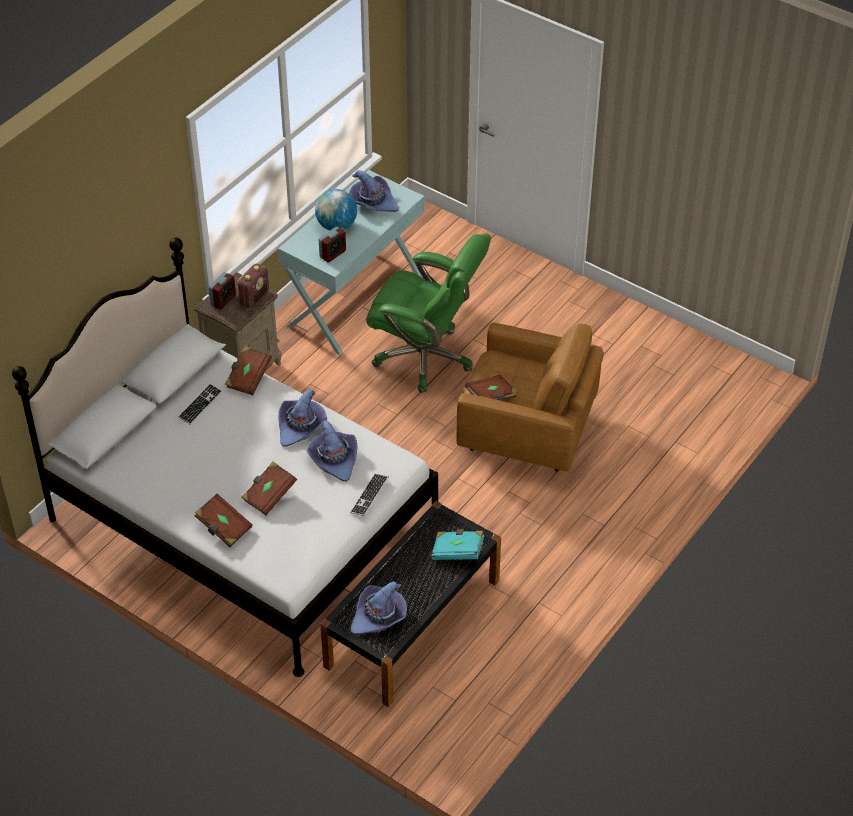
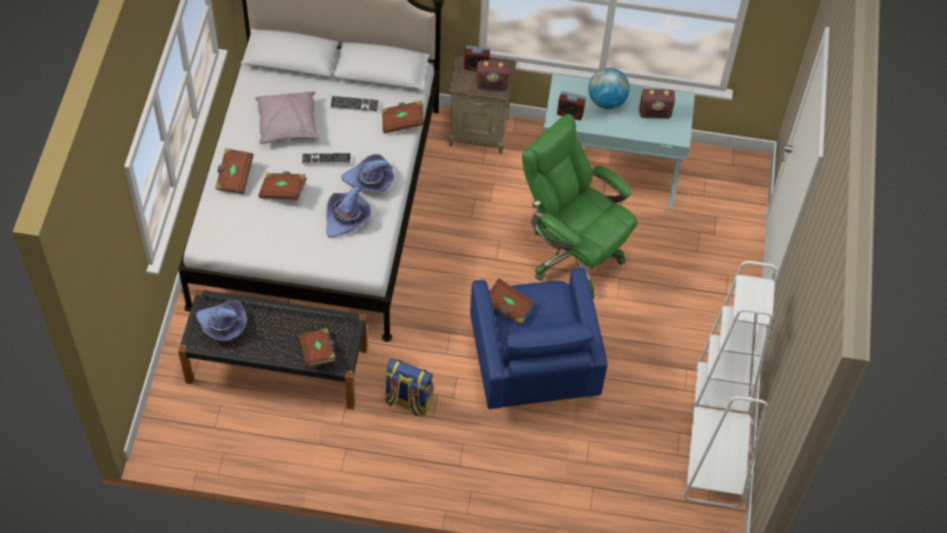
camera: 60 degrees right, 10 degrees up
purple hat [349,170,398,212] -> radio [639,89,675,119]
keyboard [350,474,389,516] -> keyboard moved to [302,153,351,164]
green office chair [366,233,491,393] -> green office chair turned 135 degrees clockwise [522,114,638,299]
turquoise book [431,529,484,560] -> brown book [298,328,336,367]
brown armchair [457,323,604,472] -> blue armchair [470,268,607,409]
none -> purple pillow [255,91,319,144]
none -> backpack [385,358,434,417]
none -> white clothes rack [684,261,777,508]

